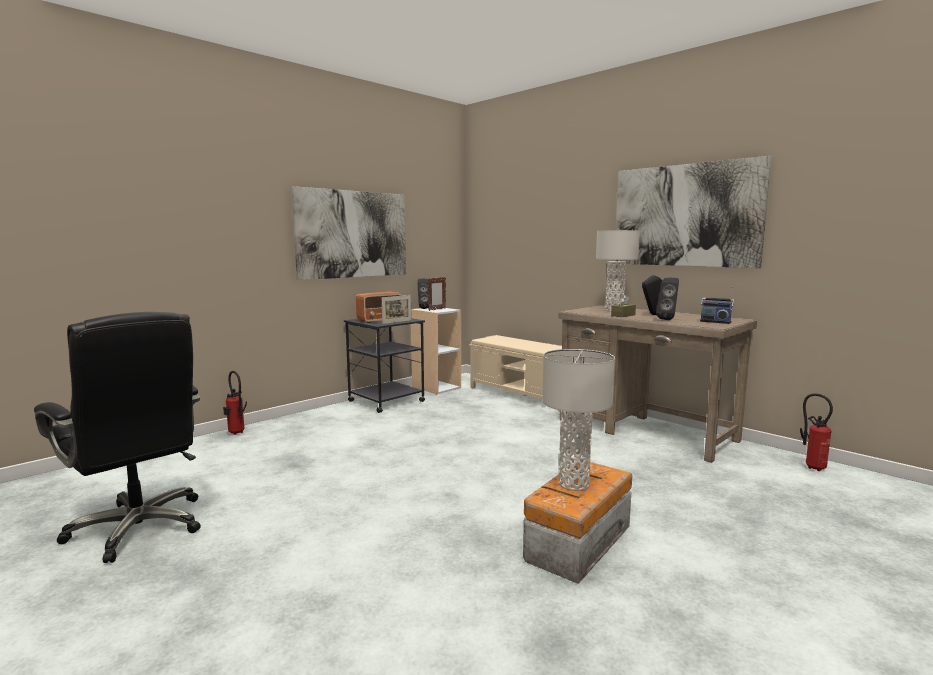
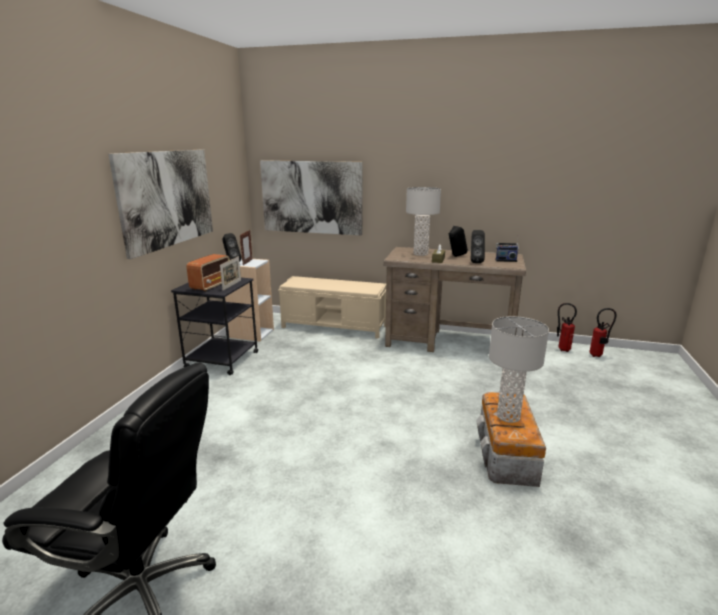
camera: 30 degrees left, 10 degrees up
fire extinguisher [223,371,247,435] -> fire extinguisher moved to [589,308,616,357]
picture [614,156,772,268] -> picture moved to [260,160,363,235]

